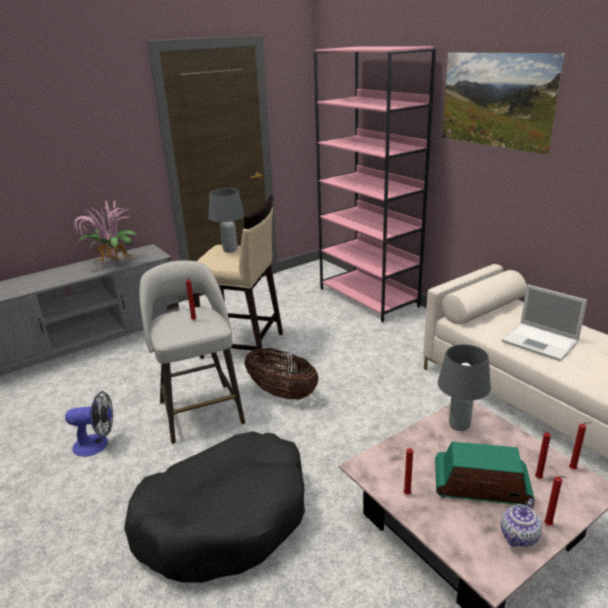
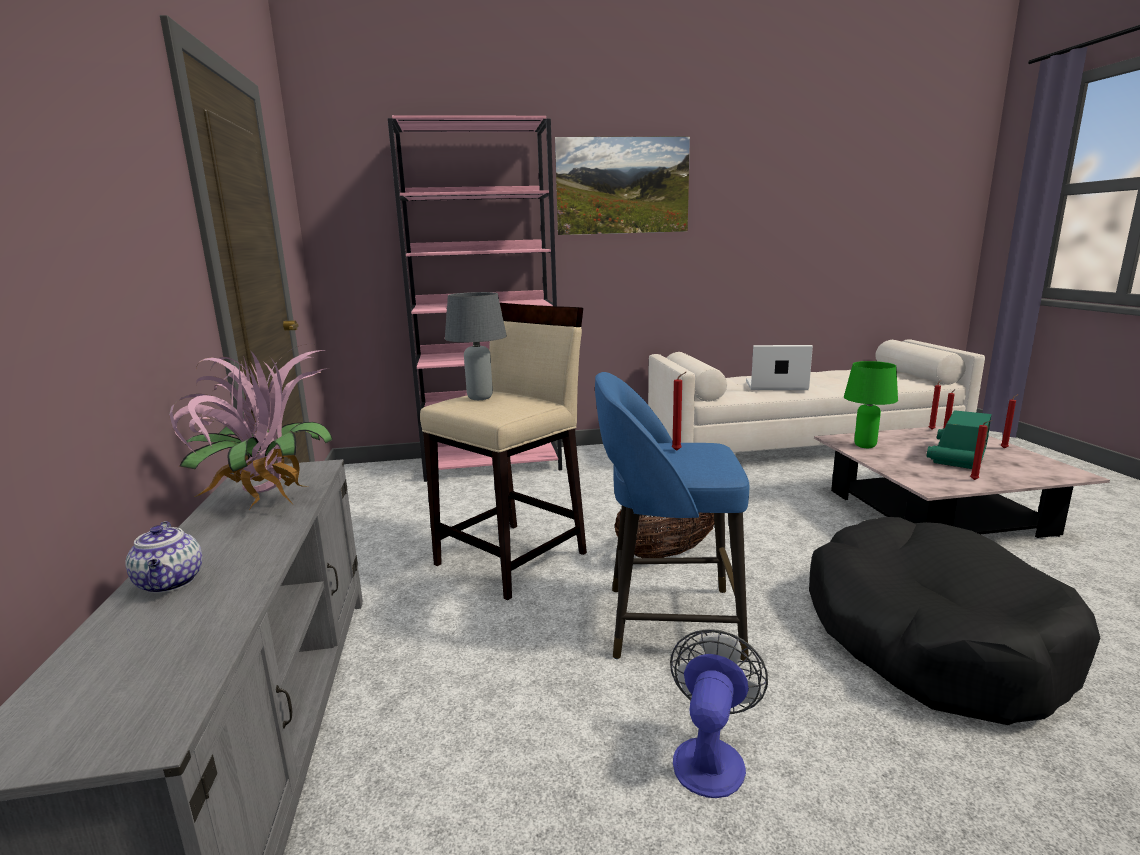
camera: 65 degrees left, 10 degrees down
grey stool [140,260,245,444] -> blue stool [595,372,749,661]
grey table lamp [438,344,491,431] -> green table lamp [844,361,898,448]
teapot [501,498,542,547] -> teapot moved to [125,521,202,593]
laptop [502,284,587,361] -> laptop turned 150 degrees counterclockwise [746,345,813,390]

